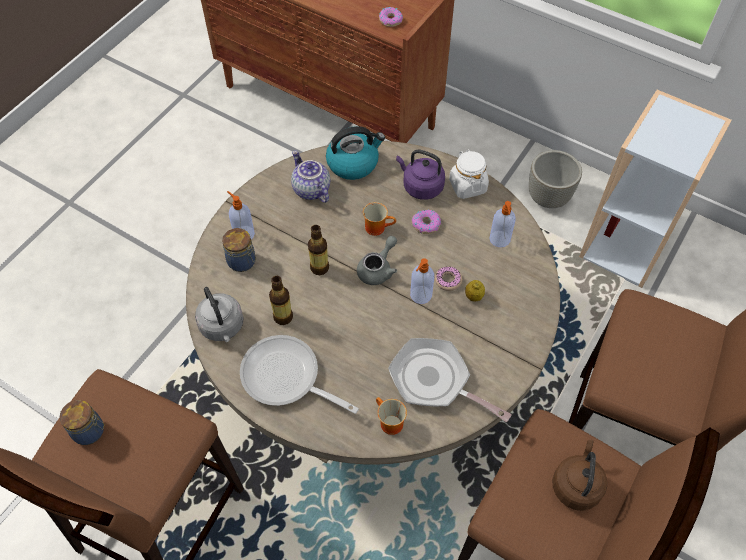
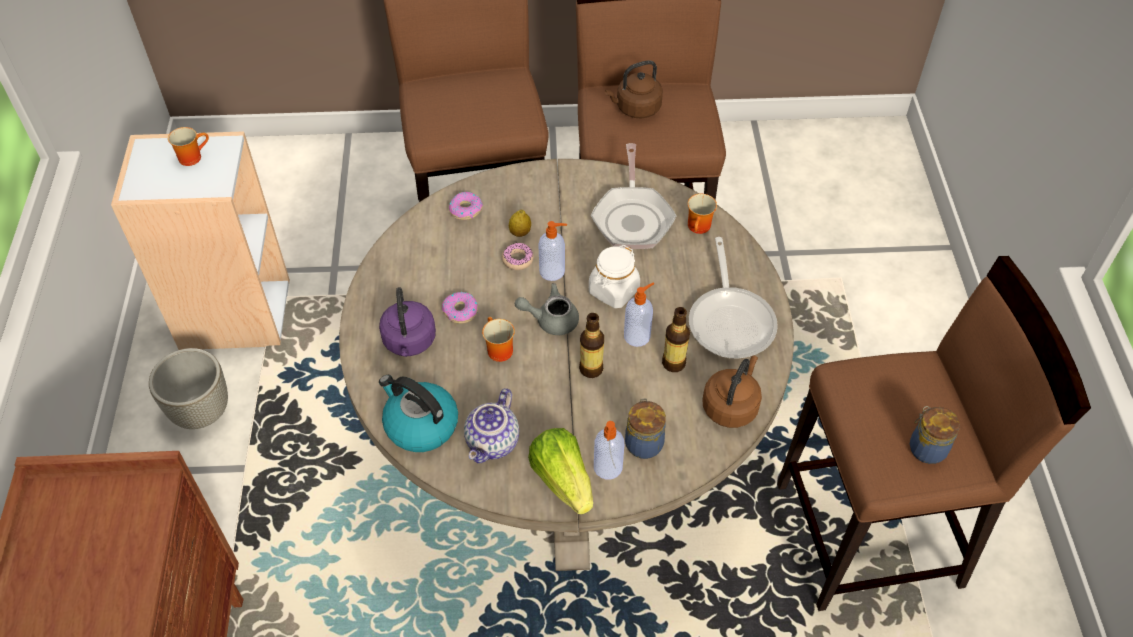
camera: 125 degrees left, 5 degrees down
grey kettle [195,287,244,342] -> brown kettle [702,356,762,428]
donut [379,7,403,27] -> donut moved to [449,192,483,220]
white jar [449,150,489,199] -> white jar moved to [589,245,640,308]
soap dispenser [490,201,516,247] -> soap dispenser moved to [624,282,655,347]
none -> mug [168,127,209,166]
none -> lettuce [528,428,593,514]

